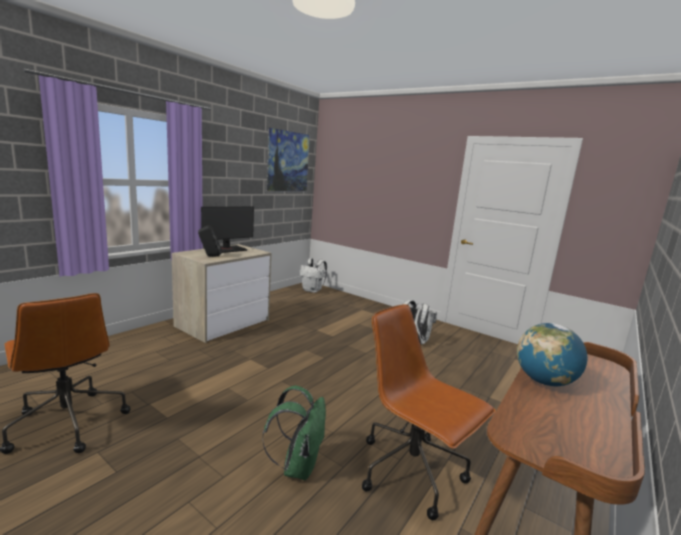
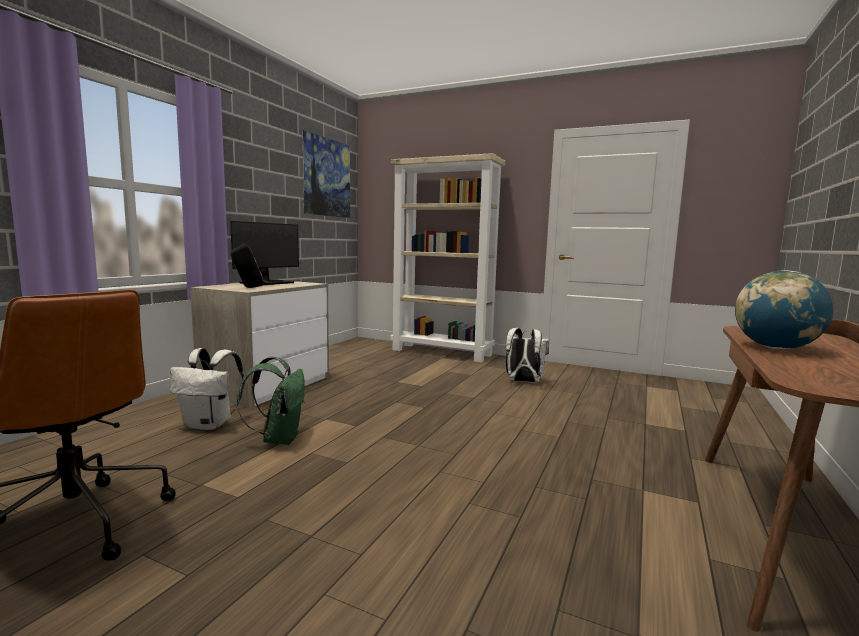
camera: 10 degrees left, 5 degrees down
green backpack [262,386,326,480] -> green backpack moved to [237,357,305,445]
white backpack [299,258,327,293] -> white backpack moved to [170,348,244,430]
brown office chair [362,304,496,520] -> none
none -> beige bookcase [390,153,505,363]

